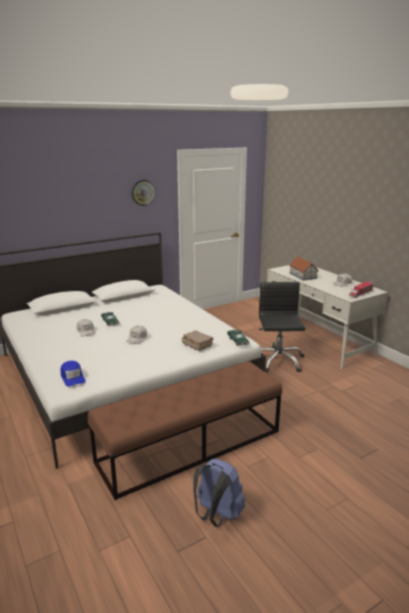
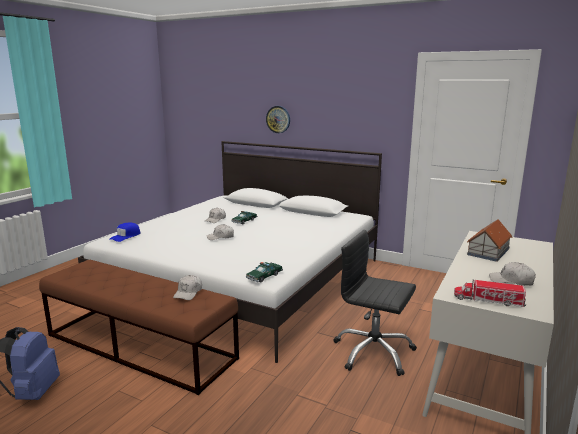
camera: 60 degrees right, 5 degrees down
wall clock [131,180,156,206] -> wall clock moved to [266,106,290,133]
brown book [182,330,214,351] -> none
black office chair [259,282,305,373] -> black office chair turned 120 degrees counterclockwise [333,230,417,376]
none -> white cap [173,275,202,300]

